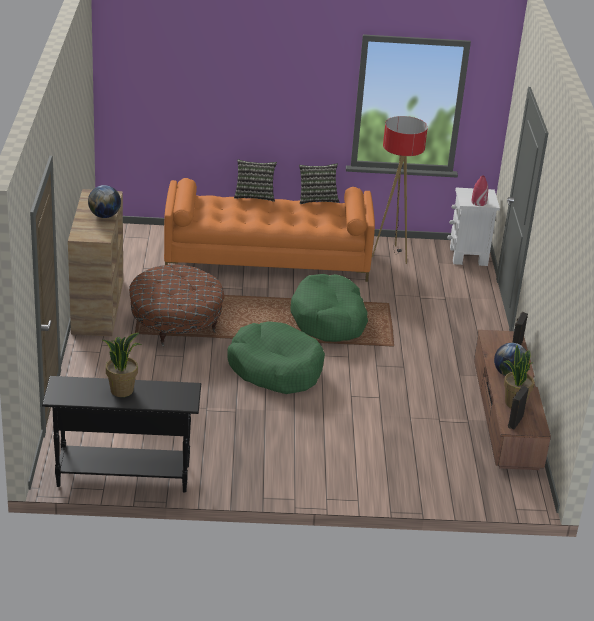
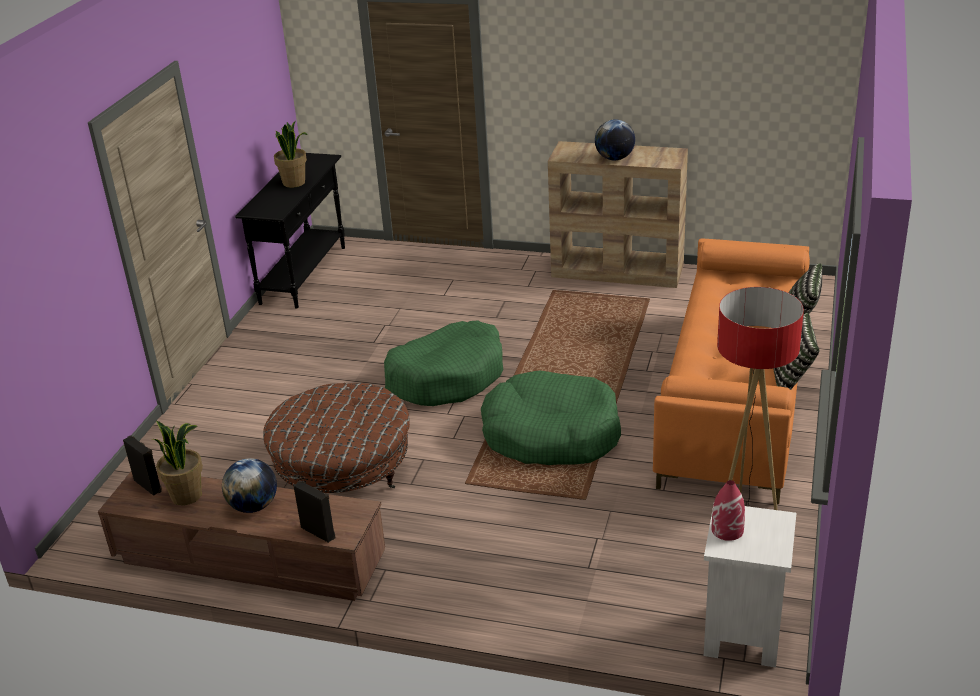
camera: 110 degrees right, 0 degrees up
brown ottoman [129,265,224,346] -> brown ottoman moved to [263,383,410,493]

